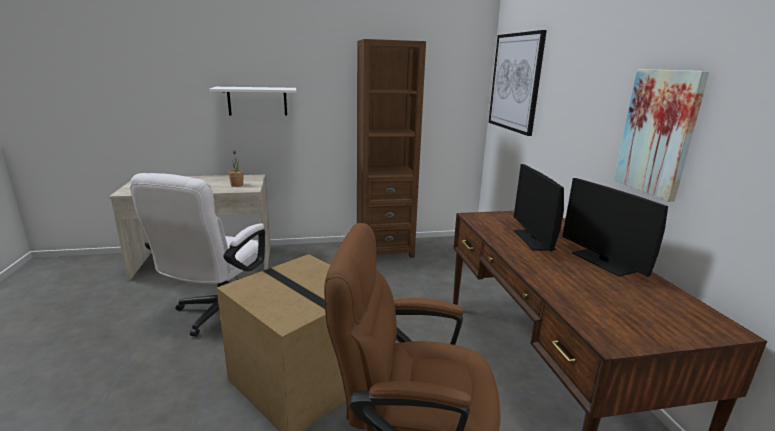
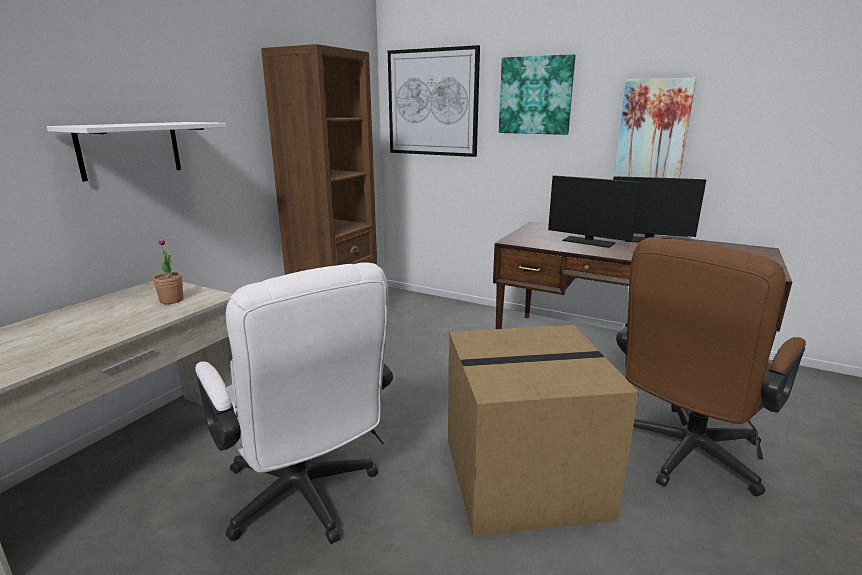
camera: 50 degrees left, 0 degrees up
none -> picture [499,54,575,135]

